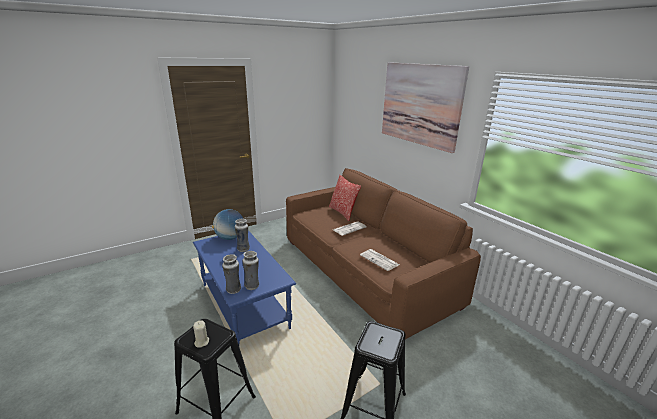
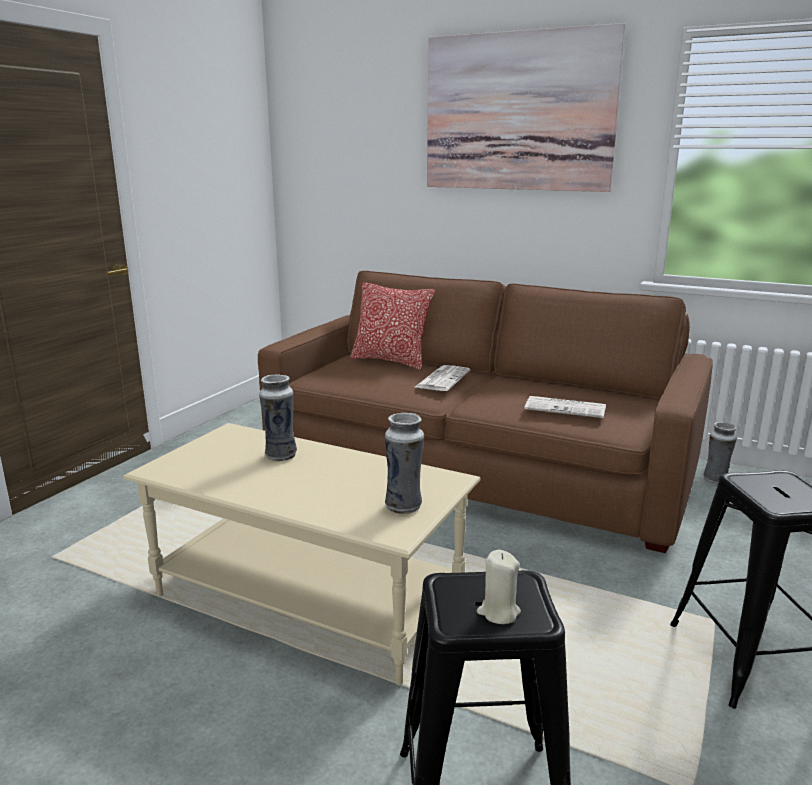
camera: 30 degrees left, 5 degrees down
blue coffee table [193,230,296,344] -> beige coffee table [123,423,481,686]
globe [212,209,243,240] -> none
vase [222,254,241,294] -> vase moved to [703,421,737,484]

